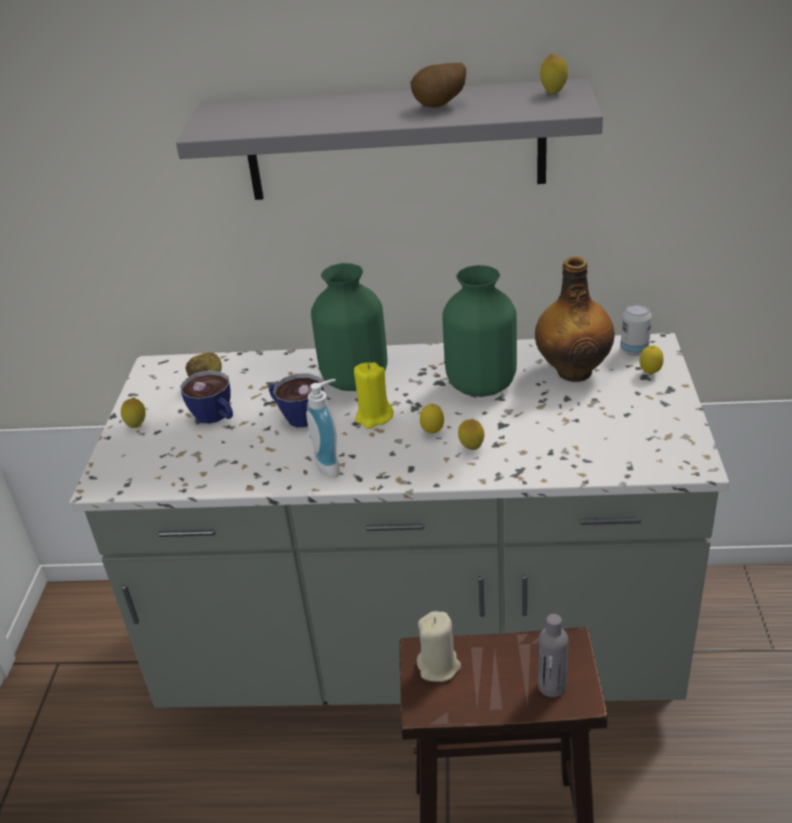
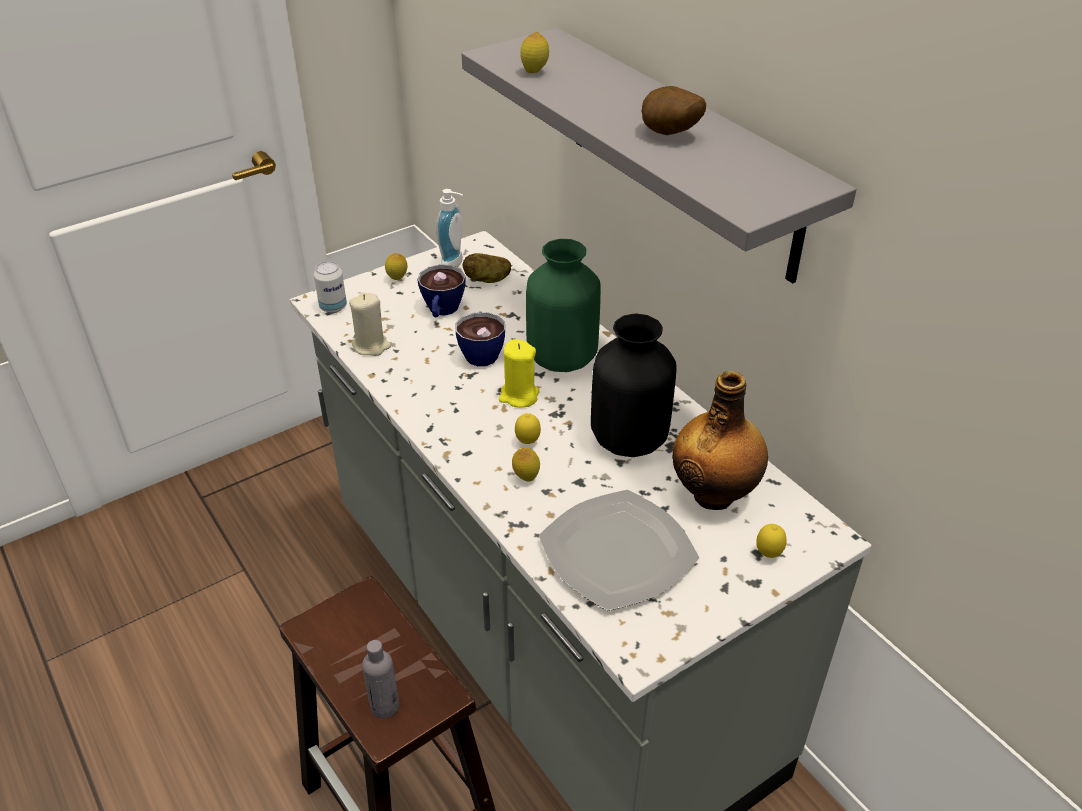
camera: 50 degrees right, 5 degrees up
soap dispenser [306,379,340,478] -> soap dispenser moved to [436,189,463,267]
beige candle [417,611,461,682] -> beige candle moved to [349,293,391,356]
green vase [442,265,517,397] -> black vase [591,314,677,457]
lemon [540,54,568,94] -> lemon moved to [520,32,549,73]
can [620,303,652,356] -> can moved to [314,261,347,313]
none -> plate [539,490,699,611]

